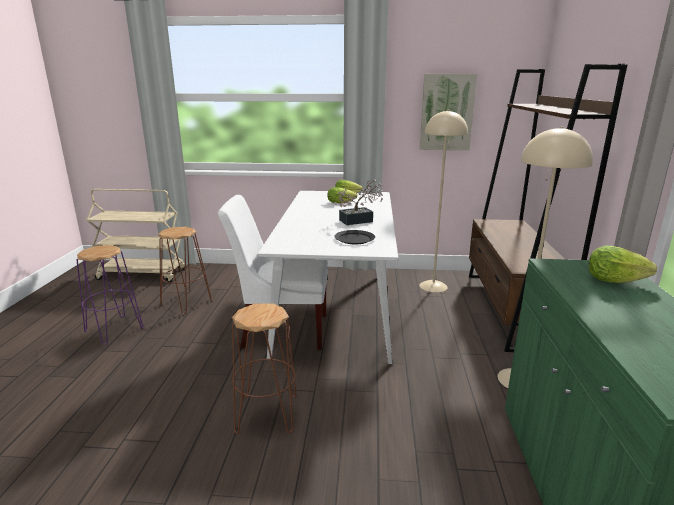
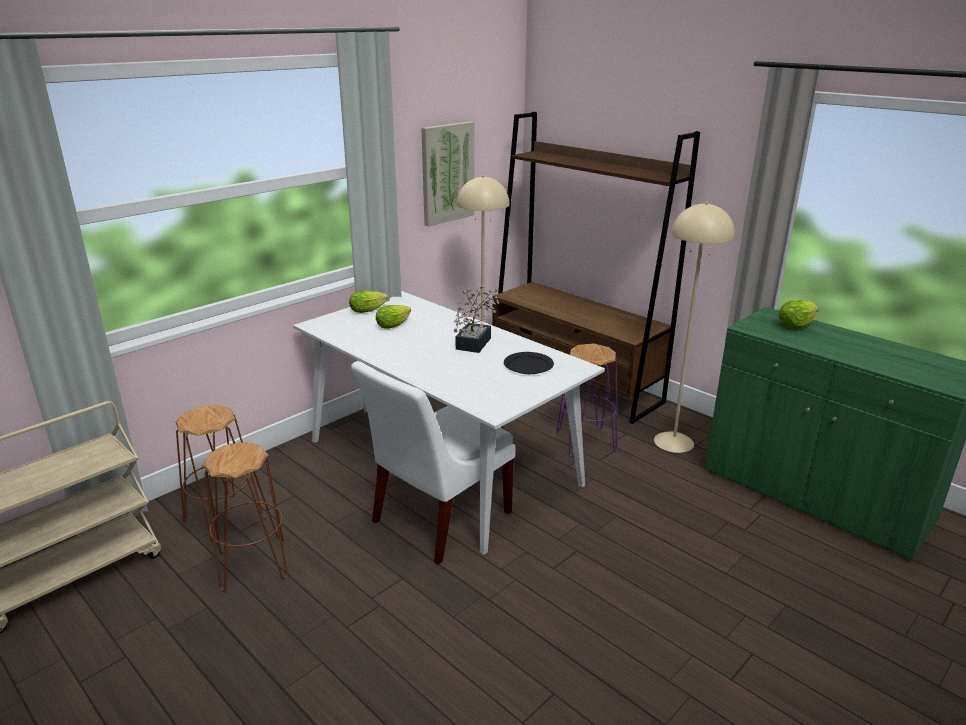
camera: 50 degrees left, 5 degrees up
purple stool [77,245,144,345] -> purple stool moved to [556,344,617,457]
brown stool [232,303,297,434] -> brown stool moved to [175,405,263,544]

